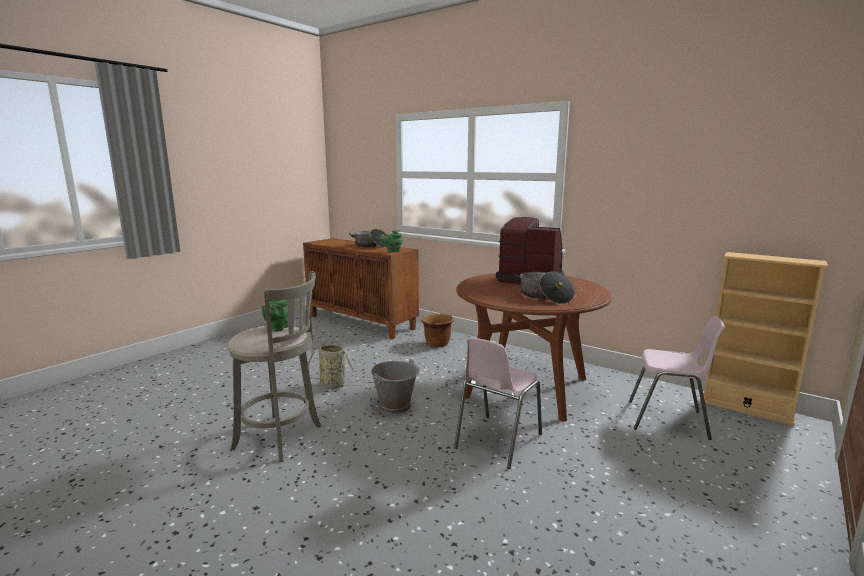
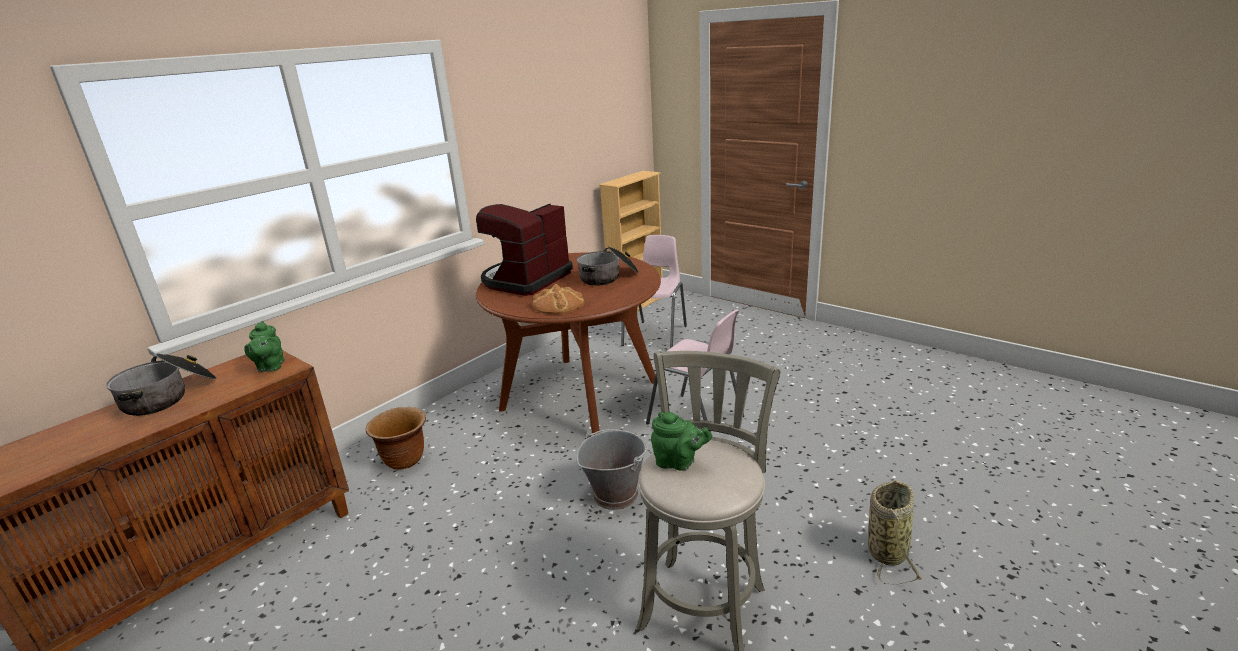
camera: 85 degrees left, 10 degrees up
basket [308,344,369,389] -> basket moved to [868,480,922,584]
none -> bread [533,284,585,314]

